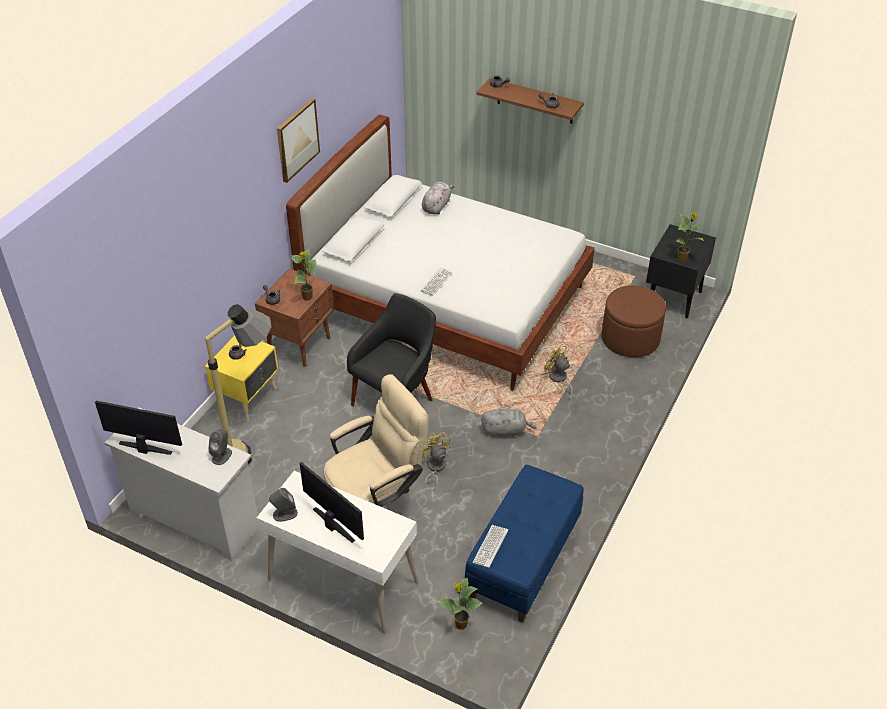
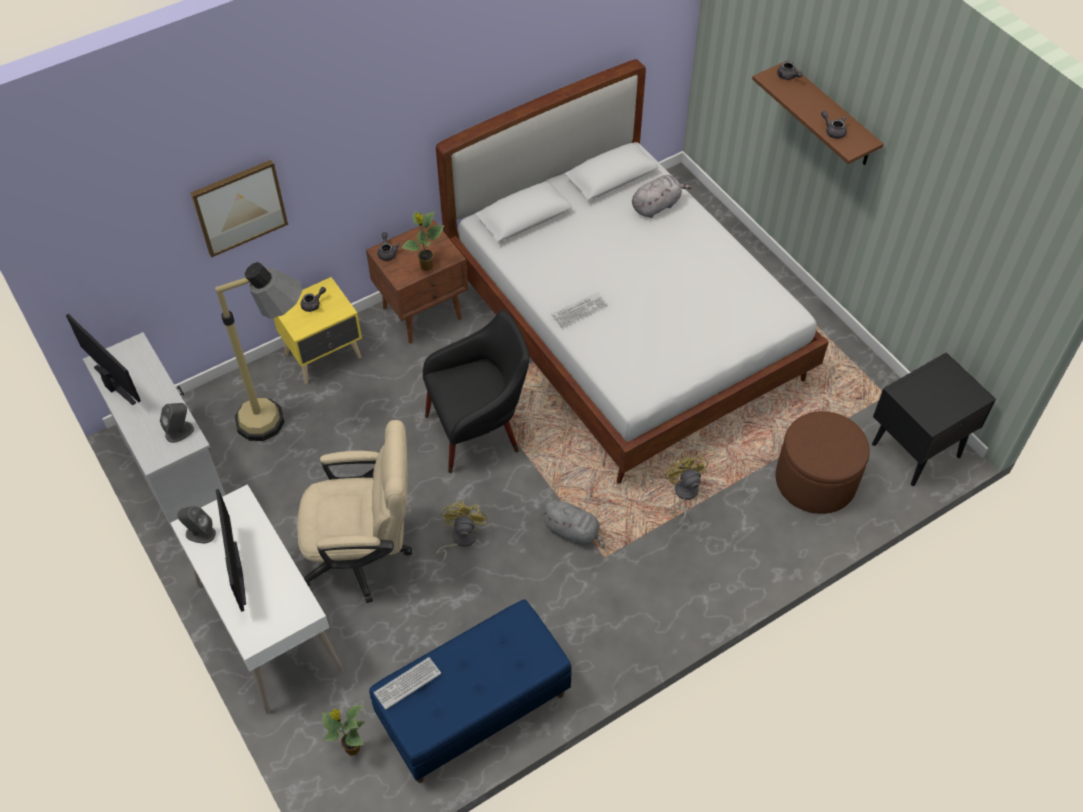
camera: 30 degrees right, 10 degrees up
picture [277,98,320,183] -> picture moved to [190,160,288,257]
potted plant [676,212,704,262] -> none

